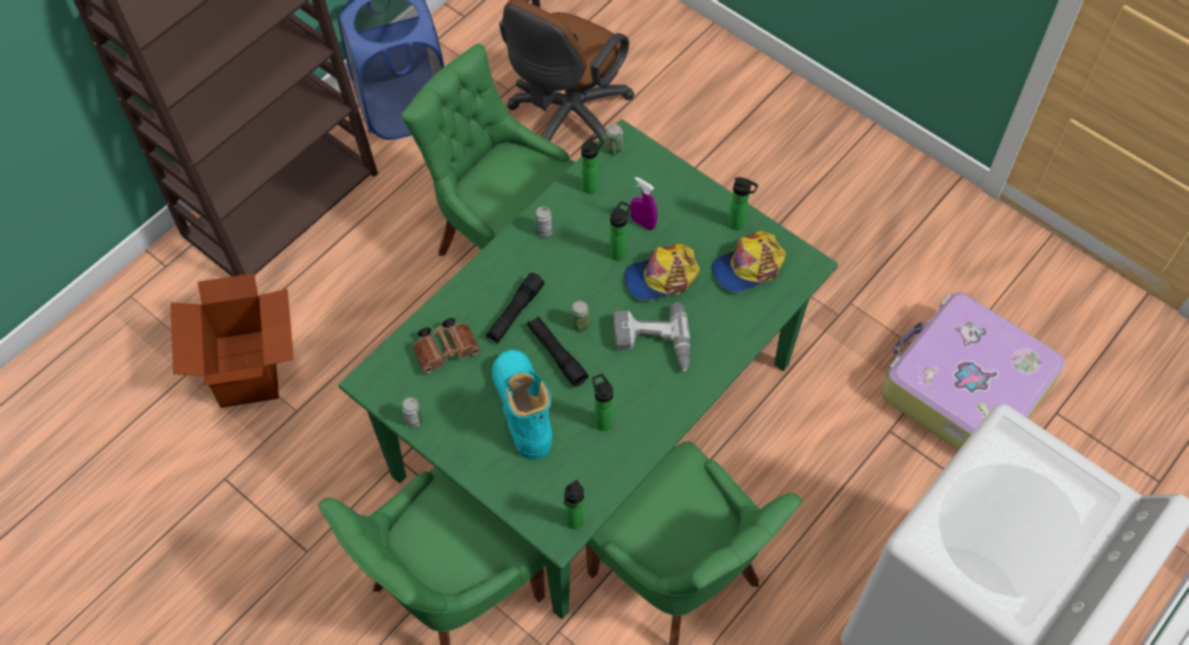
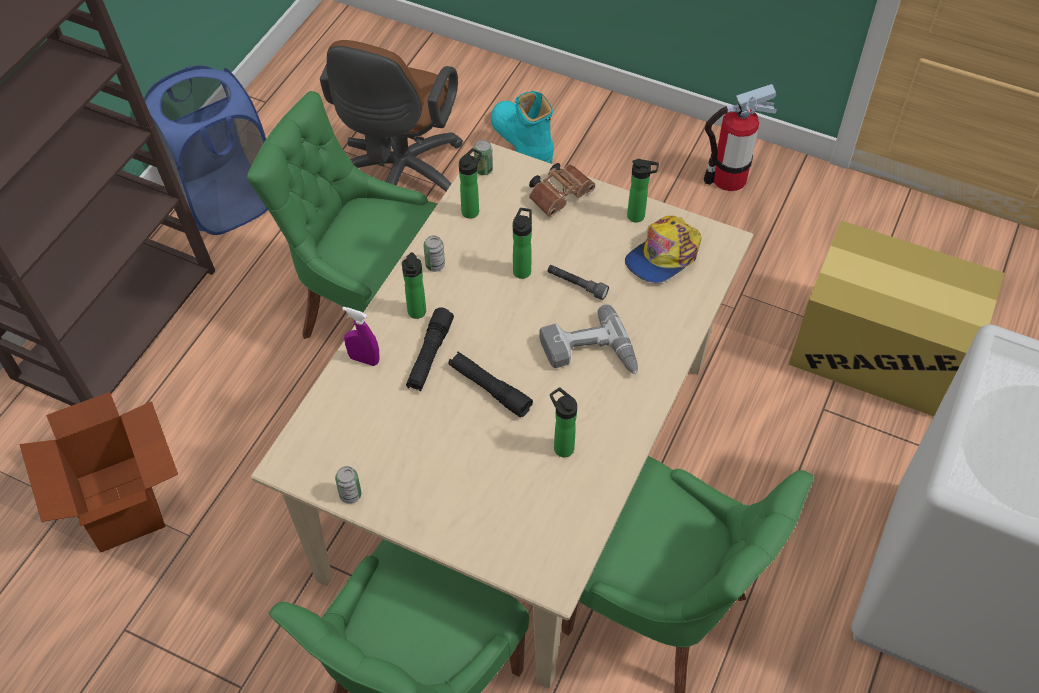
camera: 15 degrees left, 5 degrees down
green dining table [339,120,838,619] -> beige dining table [251,143,753,689]
brown binoculars [413,318,480,373] -> brown binoculars moved to [529,163,595,217]
turquoise boot [492,350,553,460] -> turquoise boot moved to [491,91,554,164]
bottle [564,480,585,529] -> bottle moved to [402,252,426,319]
can [571,300,590,331] -> none
cap [624,244,700,301] -> grey flashlight [547,265,609,300]
purple spray bottle [630,177,657,230] -> purple spray bottle moved to [342,307,379,366]
suitcase [882,292,1065,450] -> cardboard box [789,220,1005,416]
none -> fire extinguisher [703,84,777,191]

